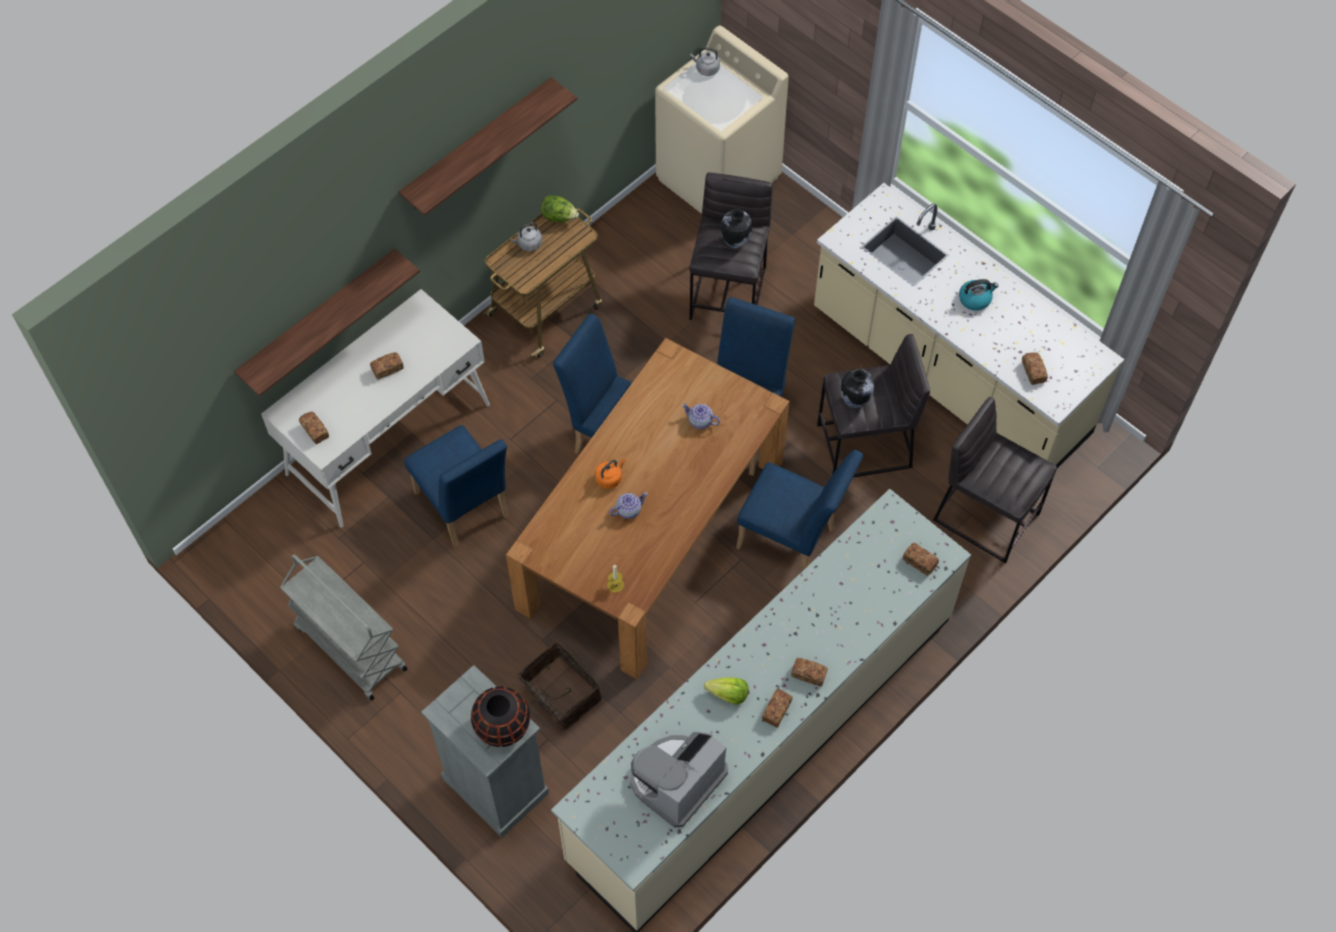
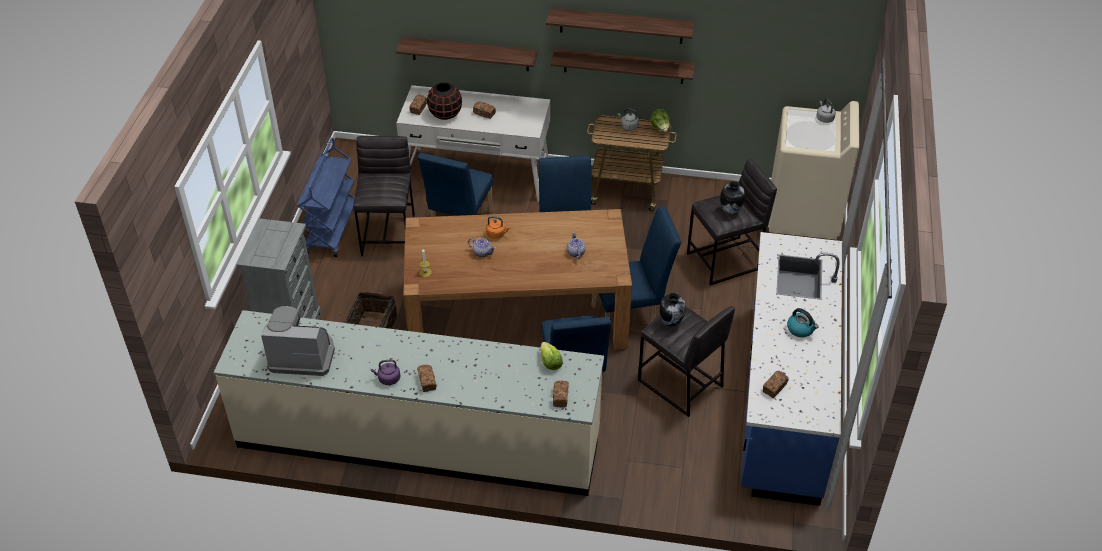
camera: 55 degrees right, 15 degrees down
grey cart [280,554,407,701] -> blue cart [297,138,354,257]
black vase [471,686,530,747] -> black vase moved to [427,83,462,120]
lettuce [704,677,749,705] -> lettuce moved to [541,342,563,370]
bread [762,689,793,728] -> purple kettle [371,360,400,385]
beige counter [814,183,1125,468] -> blue counter [741,232,842,506]
grey stool [933,397,1057,563] -> grey stool moved to [353,136,415,256]
none -> shelf [550,49,695,84]

